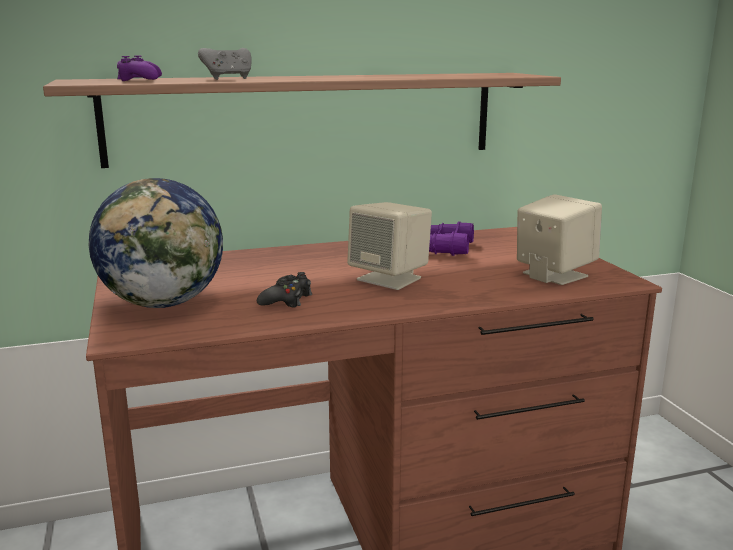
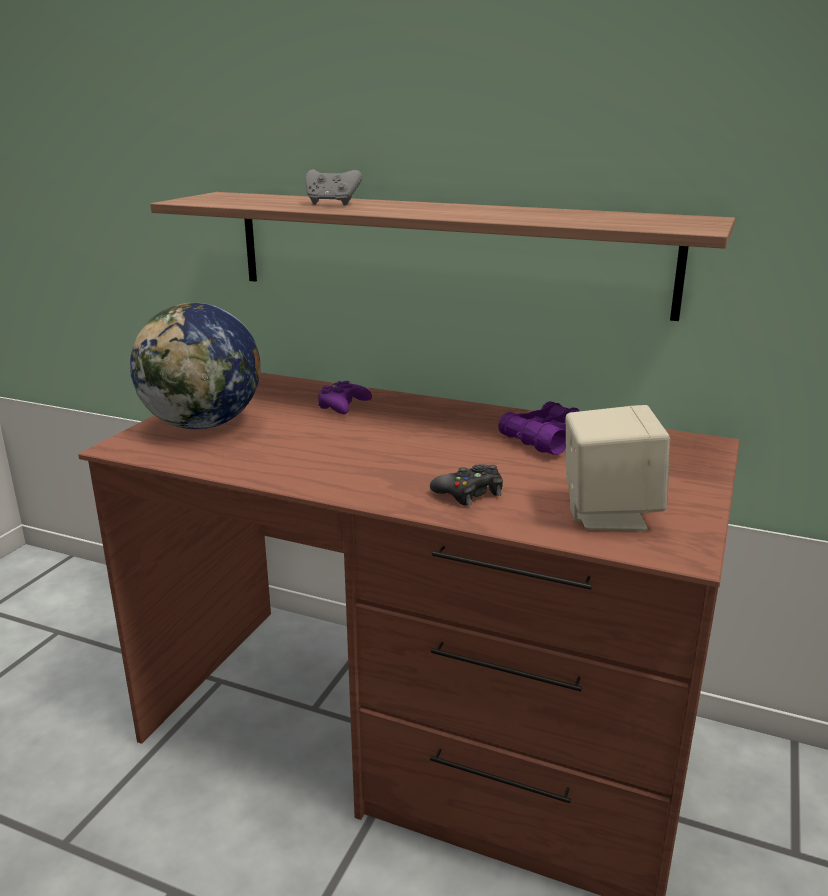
camera: 40 degrees right, 5 degrees up
purple game controller [117,56,162,81] -> purple game controller moved to [318,381,372,414]
black game controller [257,272,312,308] -> black game controller moved to [430,464,503,505]
beige speaker [347,202,432,290] -> none

